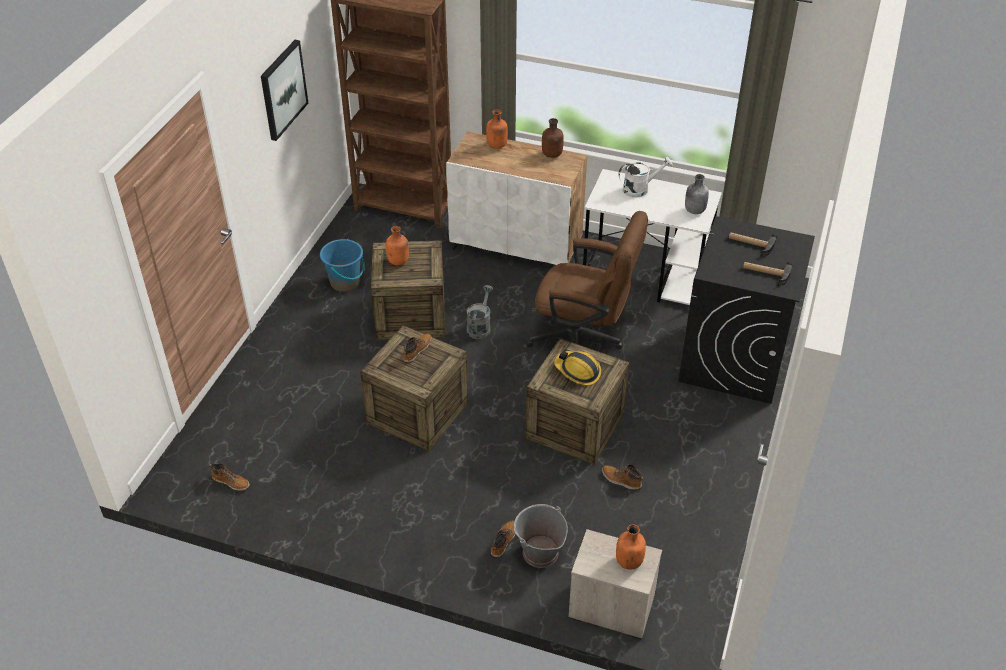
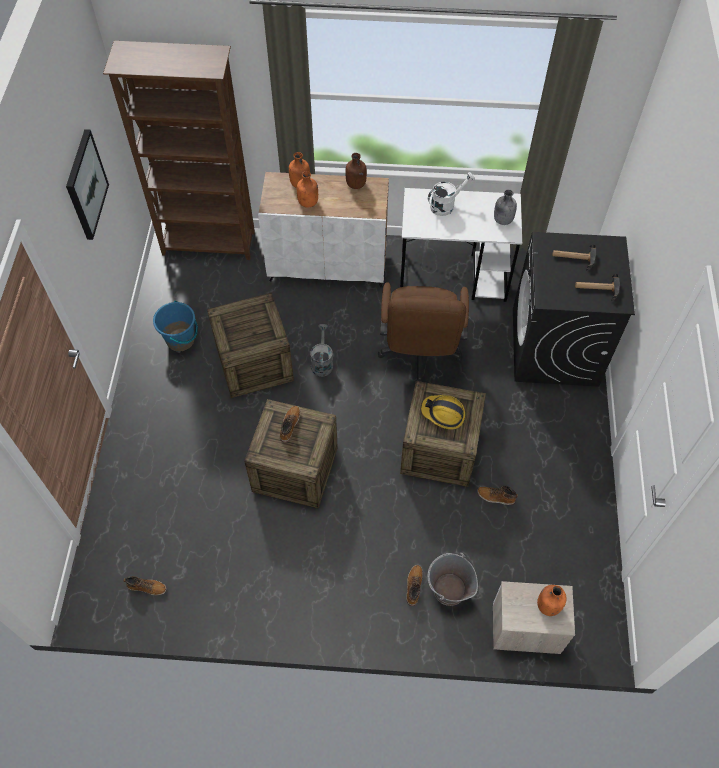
camera: 15 degrees left, 15 degrees up
orange bottle [386,226,409,265] -> orange bottle moved to [297,171,318,208]
brown office chair [526,211,648,349] -> brown office chair turned 90 degrees clockwise [378,282,469,382]

